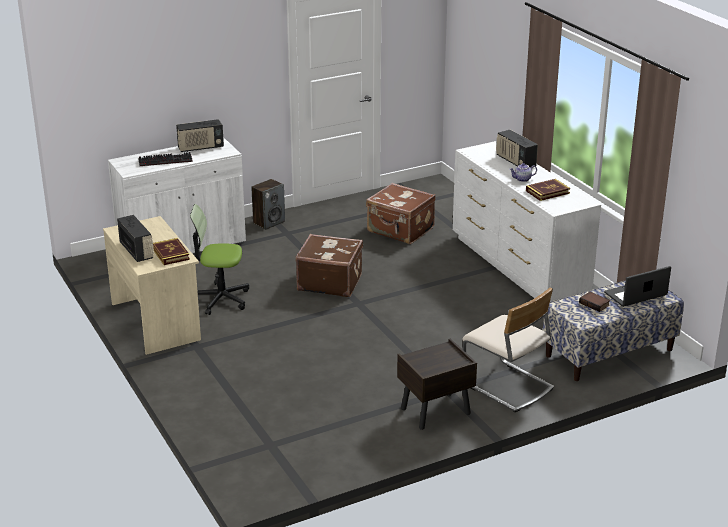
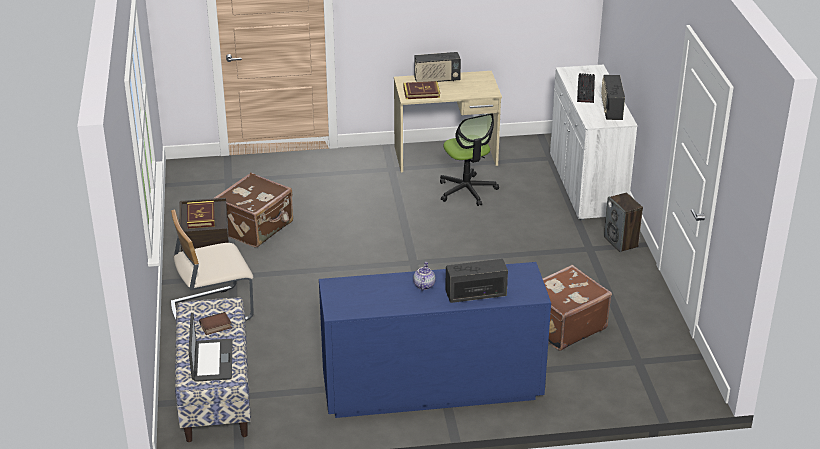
camera: 110 degrees right, 5 degrees up
office chair [190,204,249,315] -> office chair turned 135 degrees clockwise [440,113,499,206]
brown suitcase [295,234,363,297] -> brown suitcase moved to [213,173,293,248]
white dresser [452,141,601,302] -> blue dresser [319,262,551,418]
book [526,179,570,201] -> book moved to [187,201,215,229]

